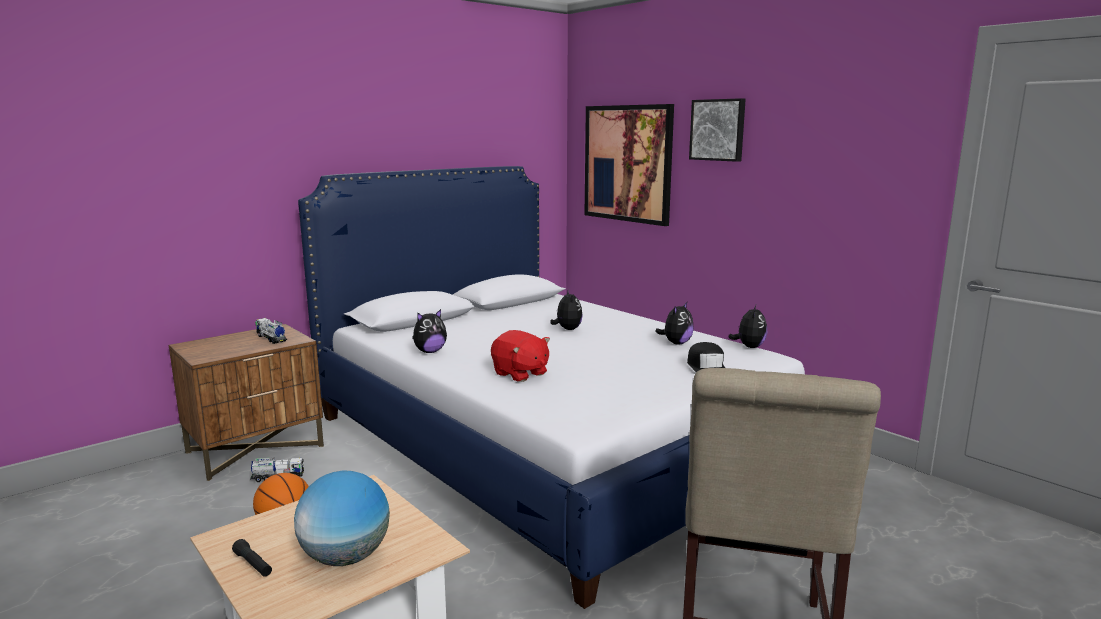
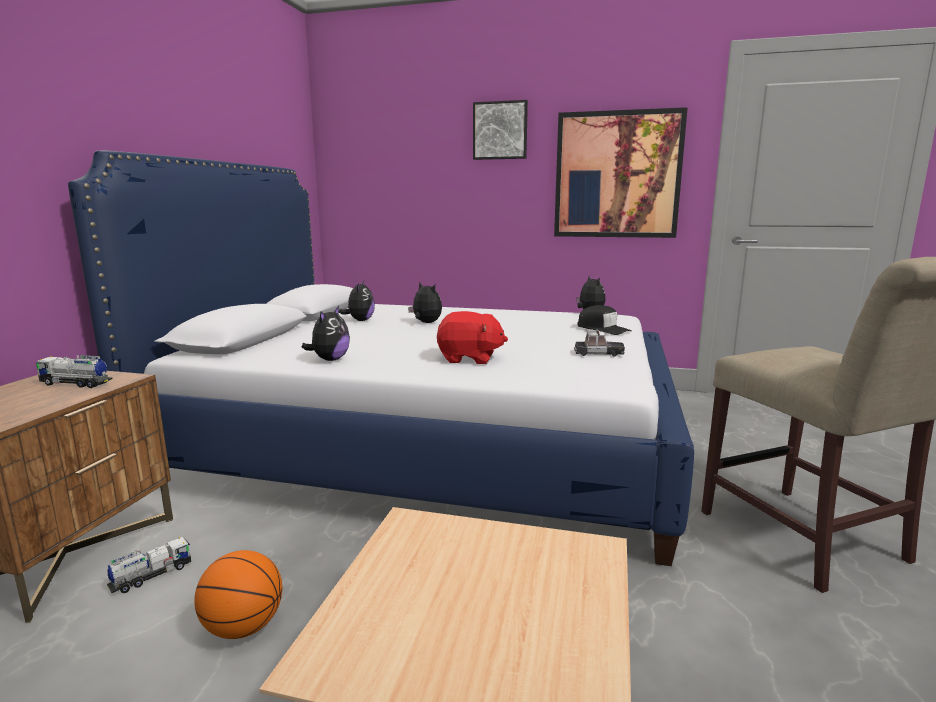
camera: 35 degrees left, 0 degrees up
black flashlight [232,539,272,577] -> none
globe [294,471,390,566] -> none
picture [585,104,674,226] -> picture moved to [554,107,688,238]
plush toy [655,302,694,345] -> plush toy moved to [339,281,375,321]
none -> toy car [574,329,625,357]

